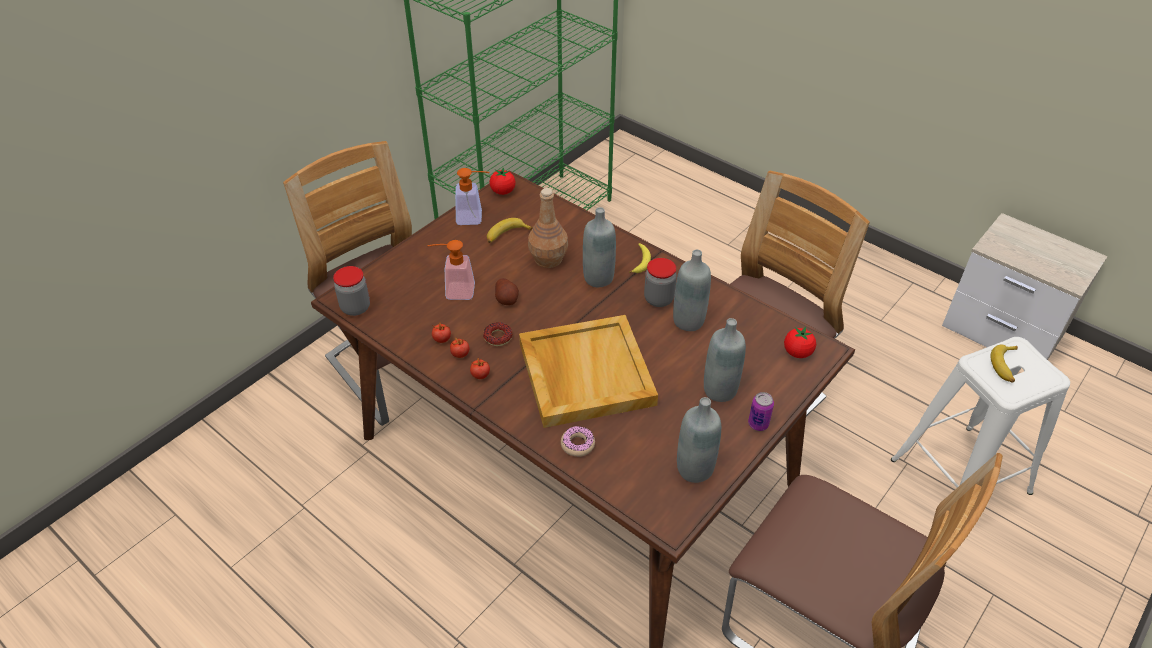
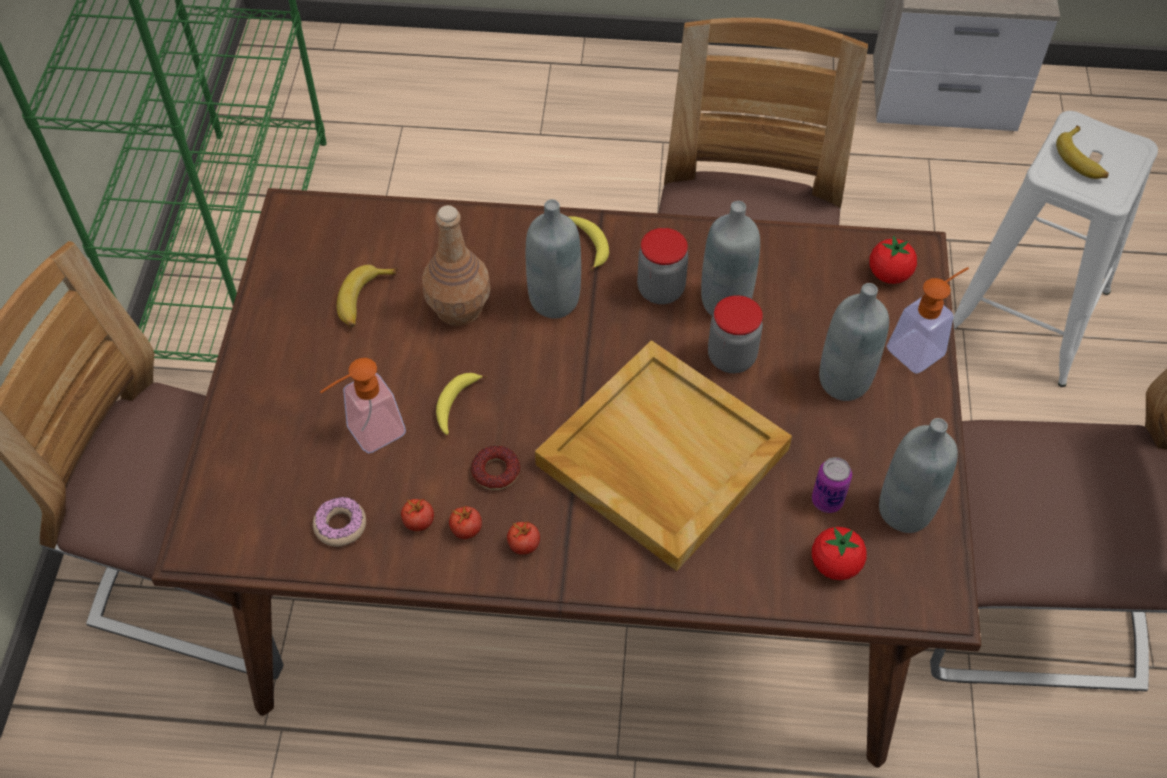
camera: 35 degrees left, 10 degrees up
jar [333,266,370,316] -> jar moved to [708,295,763,373]
soap dispenser [455,168,490,225] -> soap dispenser moved to [887,267,969,374]
tomato [489,167,516,195] -> tomato moved to [812,527,866,580]
potato [495,278,519,305] -> banana [436,373,487,435]
donut [561,426,595,457] -> donut moved to [313,497,366,547]
can [748,392,774,431] -> can moved to [812,457,852,513]

